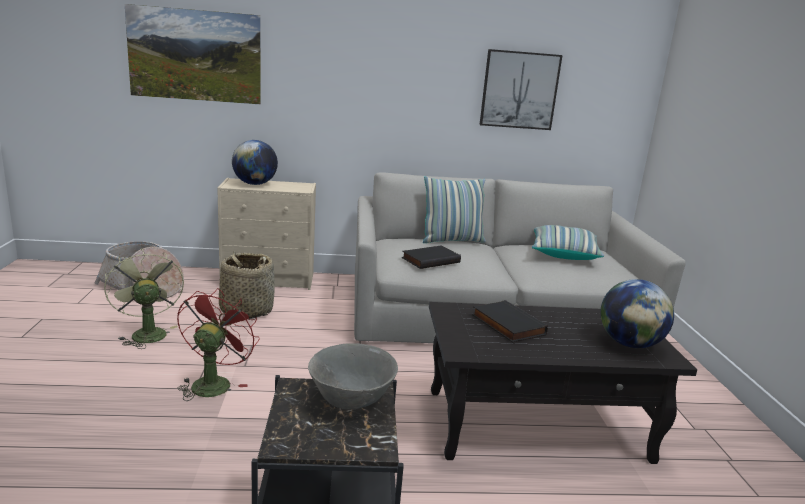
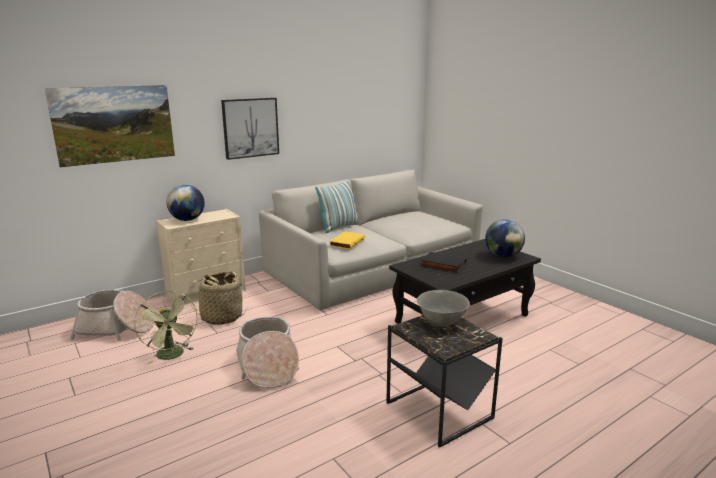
camera: 30 degrees left, 0 degrees up
green fan [104,249,184,349] -> green fan turned 150 degrees counterclockwise [134,291,199,364]
red fan [177,288,260,401] -> basket [236,317,299,388]
black book [402,245,461,269] -> yellow book [329,231,365,250]
picture [480,49,563,130] -> picture moved to [221,98,279,160]
pillow [532,225,604,260] -> none

